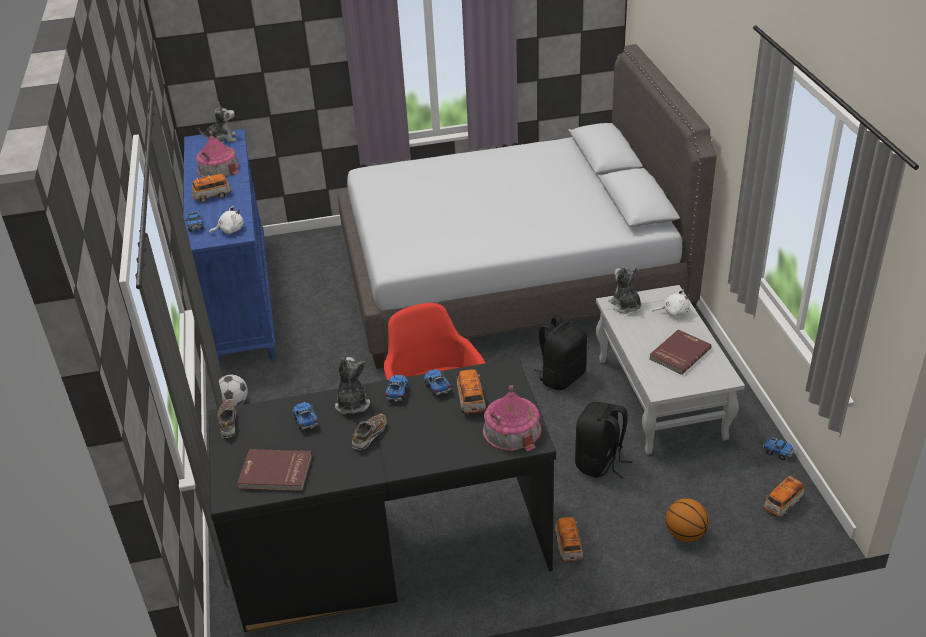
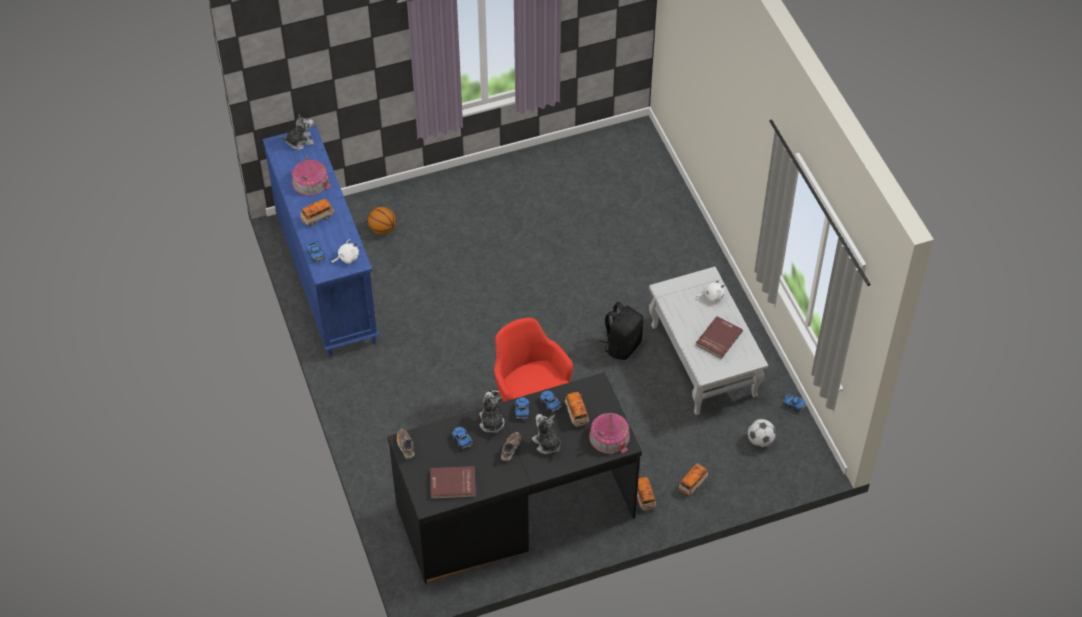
camera: 10 degrees left, 15 degrees up
football [219,375,248,406] -> football moved to [748,419,776,447]
grey bed [338,44,717,369] -> none
black backpack [575,402,632,479] -> none
plush toy [608,267,641,314] -> plush toy moved to [532,414,561,454]
basketball [666,498,709,542] -> basketball moved to [368,207,396,235]
toy car [763,476,804,517] -> toy car moved to [678,463,708,496]

